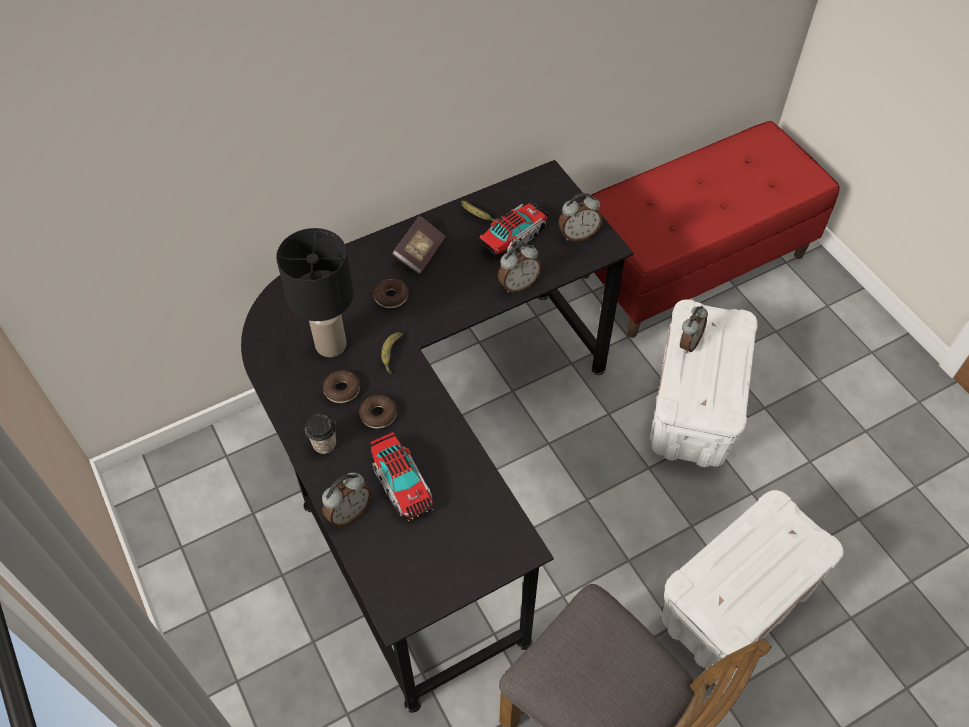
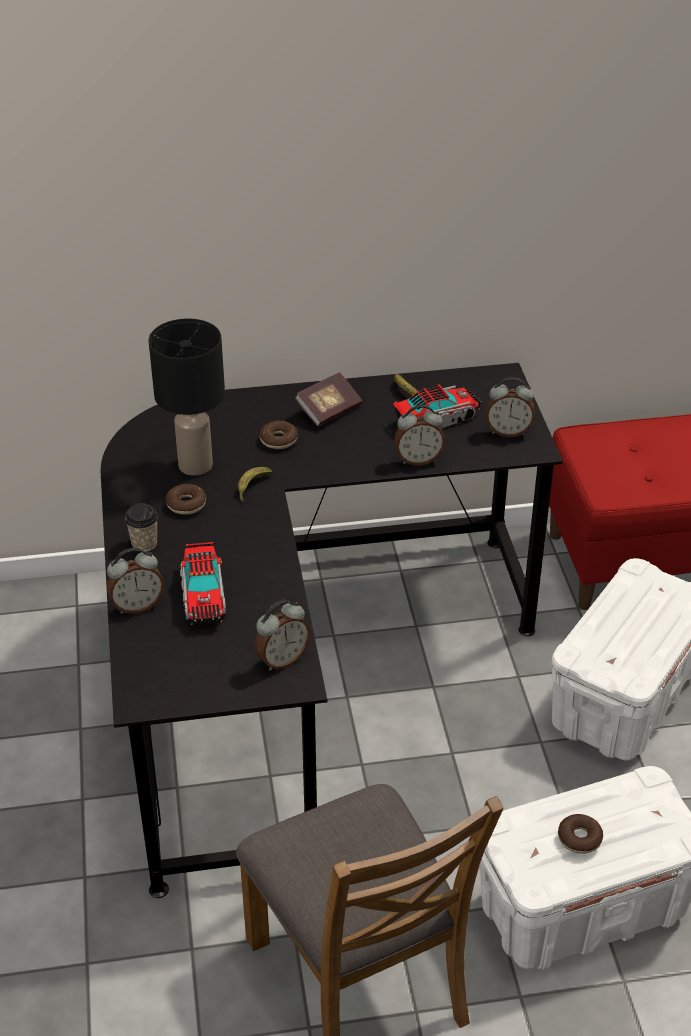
camera: 20 degrees right, 15 degrees down
donut [359,395,397,429] -> donut moved to [558,814,603,854]
alarm clock [680,306,708,353] -> alarm clock moved to [255,600,311,671]

